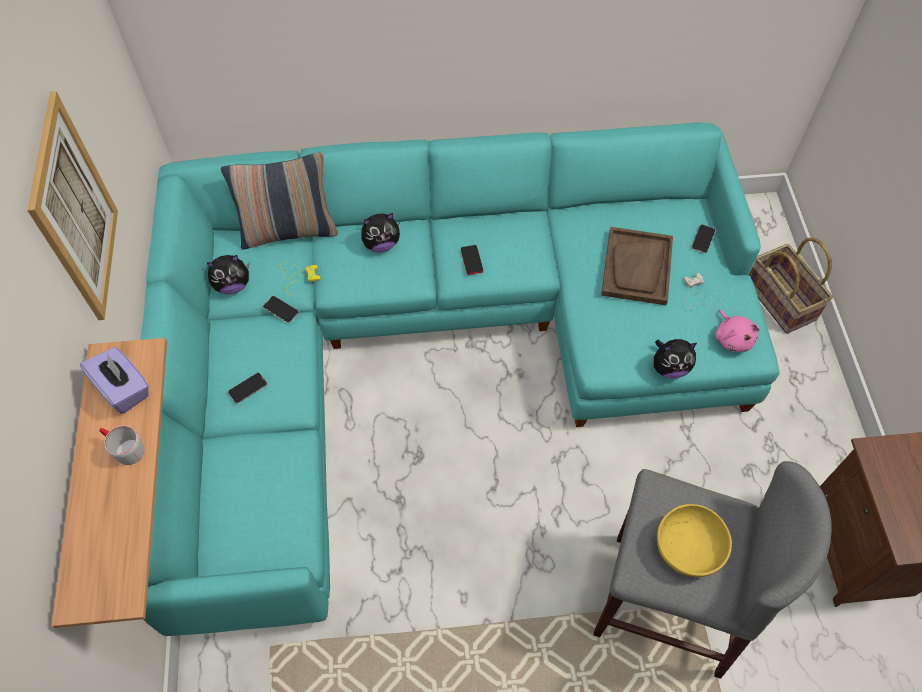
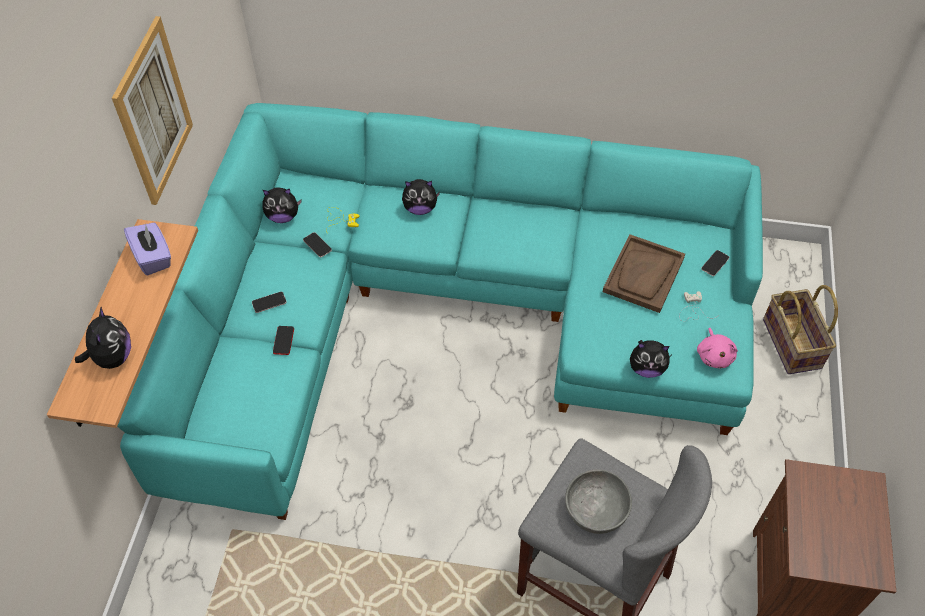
camera: 15 degrees right, 5 degrees down
grey mug [99,426,144,465] -> none
pillow [221,152,338,249] -> none
phone [461,245,483,275] -> phone moved to [273,326,294,355]
yellow bowl [657,504,732,577] -> grey bowl [565,469,632,534]
none -> plush toy [75,307,131,369]

